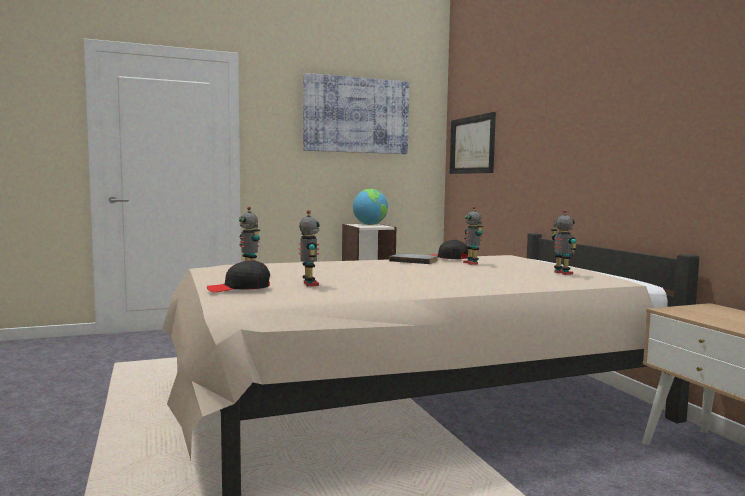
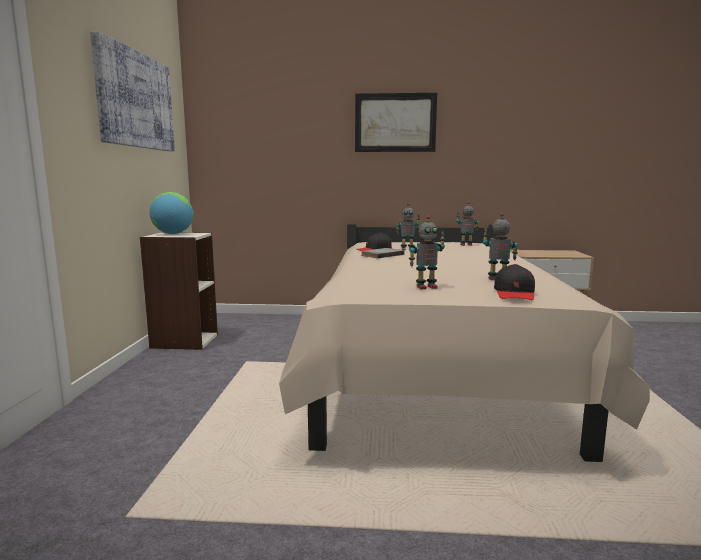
camera: 65 degrees left, 5 degrees up
picture [450,112,496,174] -> picture moved to [355,92,437,152]

